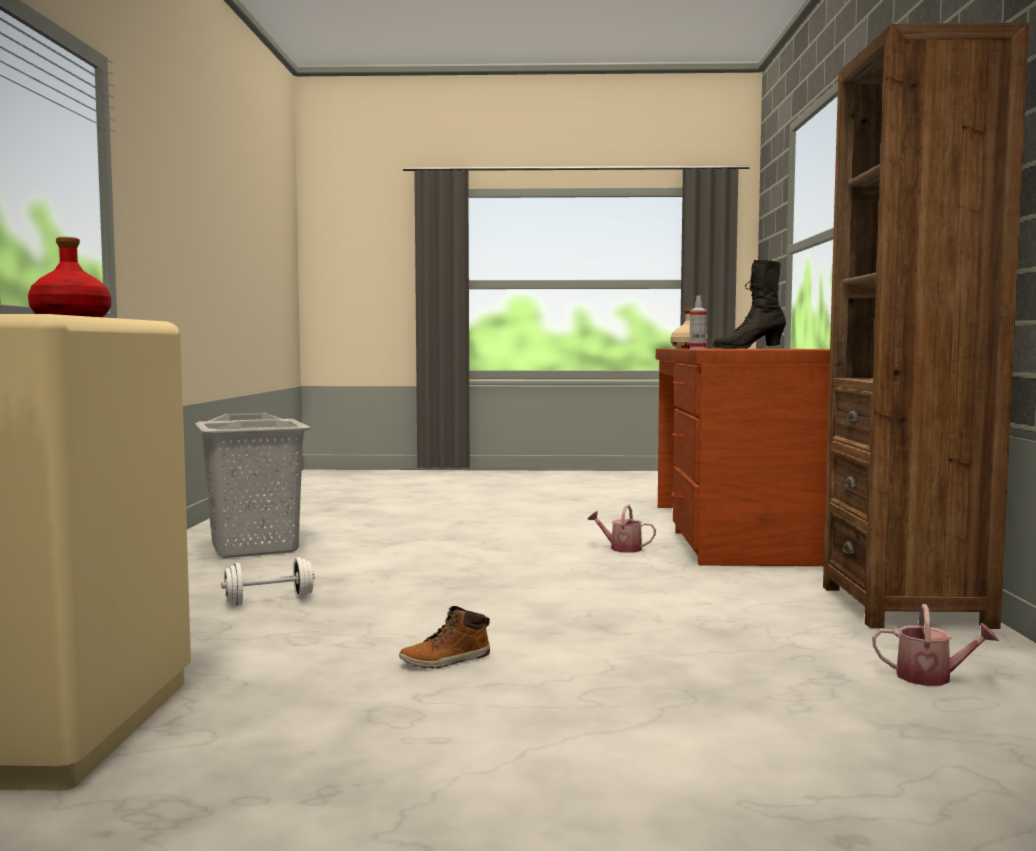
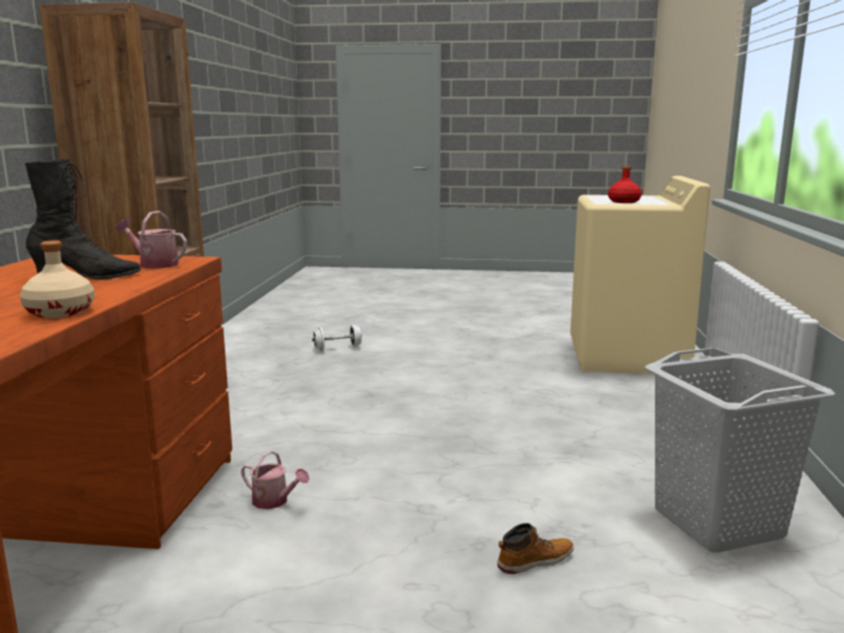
camera: 175 degrees left, 10 degrees up
white dumbbell [222,557,315,606] -> white dumbbell moved to [312,325,362,351]
boot [399,606,490,668] -> boot moved to [497,523,574,574]
spray bottle [689,295,707,349] -> none
watering can [872,604,999,686] -> watering can moved to [116,211,187,268]

